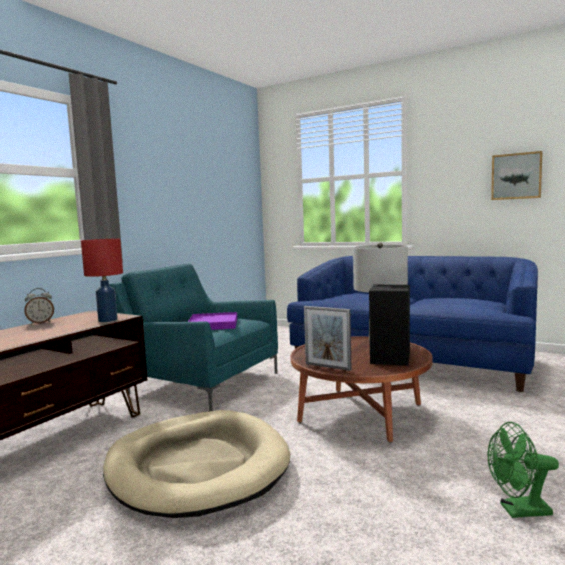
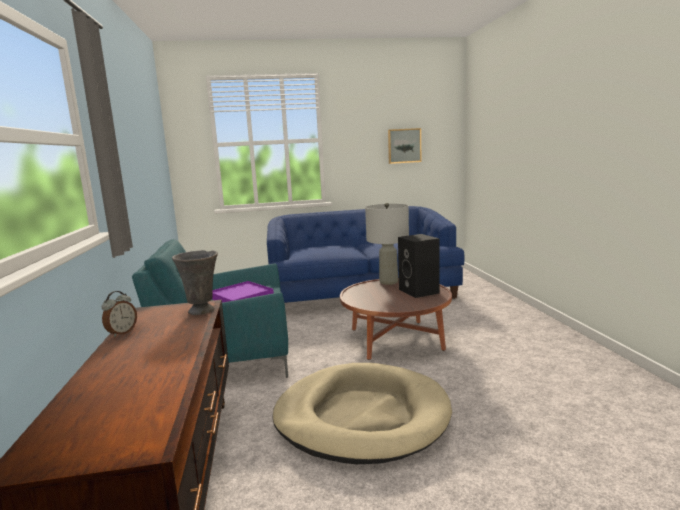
camera: 40 degrees left, 5 degrees up
red table lamp [81,238,123,322] -> grey vase [172,250,218,315]
picture frame [304,306,352,371] -> none
green fan [488,422,559,518] -> none

